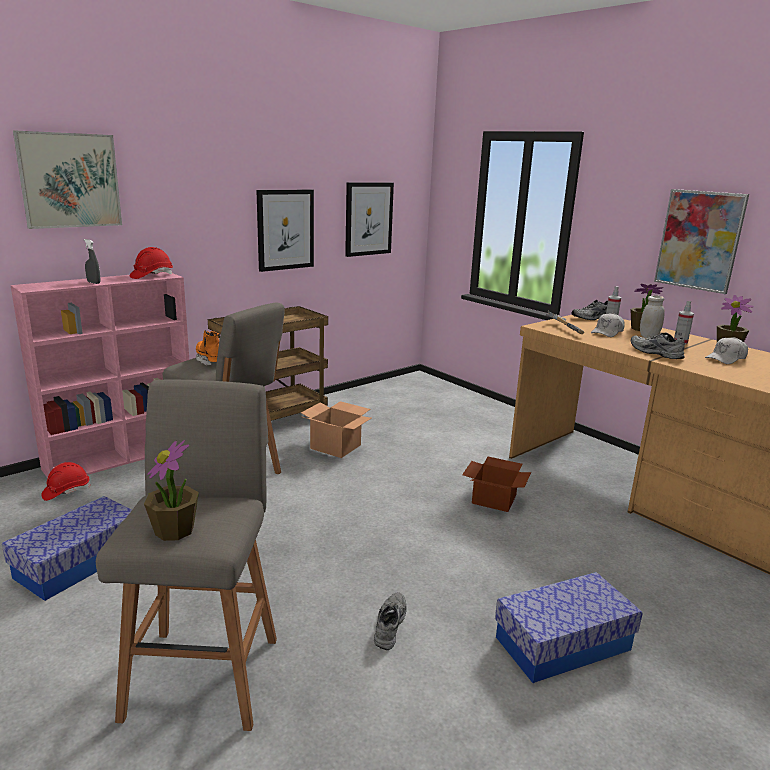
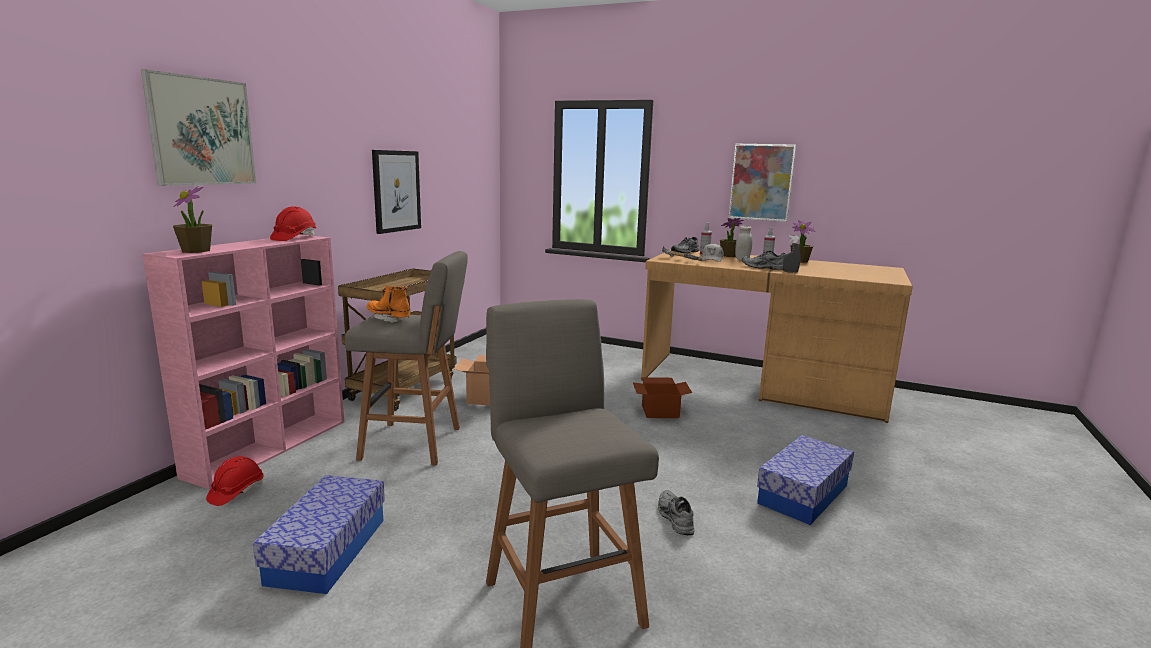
camera: 25 degrees left, 5 degrees down
grey spray bottle [84,239,100,284] -> grey spray bottle moved to [783,235,801,273]
potted plant [144,440,199,541] -> potted plant moved to [173,186,212,253]
picture [345,182,394,257] -> none
white cap [705,337,748,364] -> none

